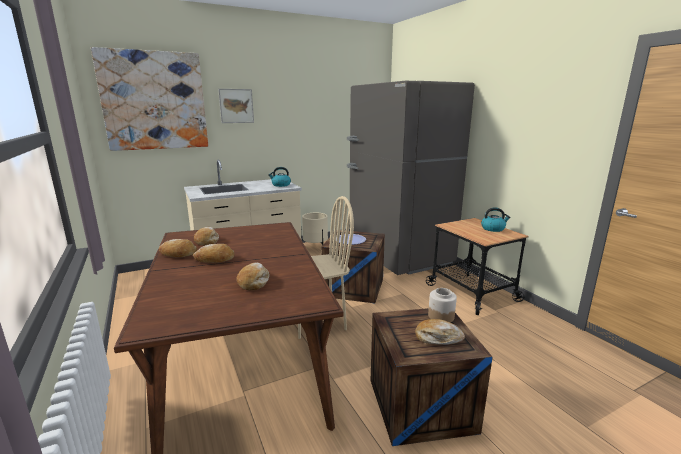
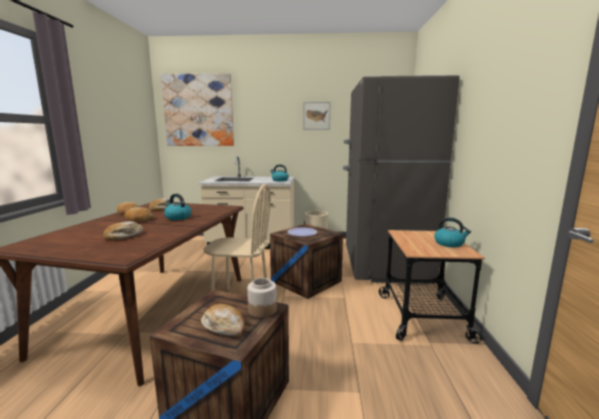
camera: 30 degrees right, 5 degrees down
picture [218,89,254,123] -> picture moved to [303,102,330,130]
none -> kettle [164,194,191,220]

